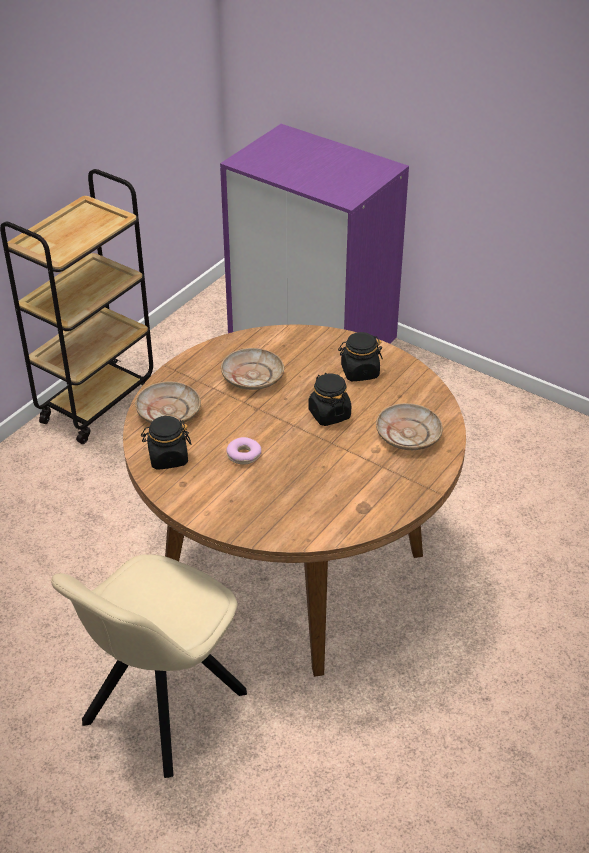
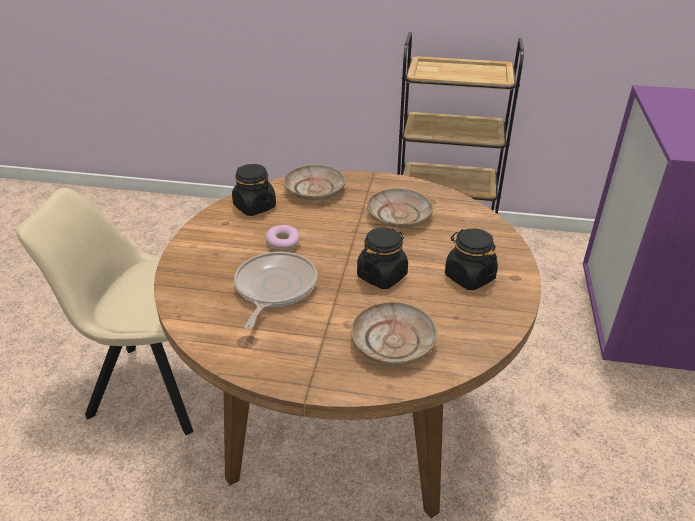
camera: 65 degrees right, 5 degrees down
none -> frying pan [234,251,317,330]

